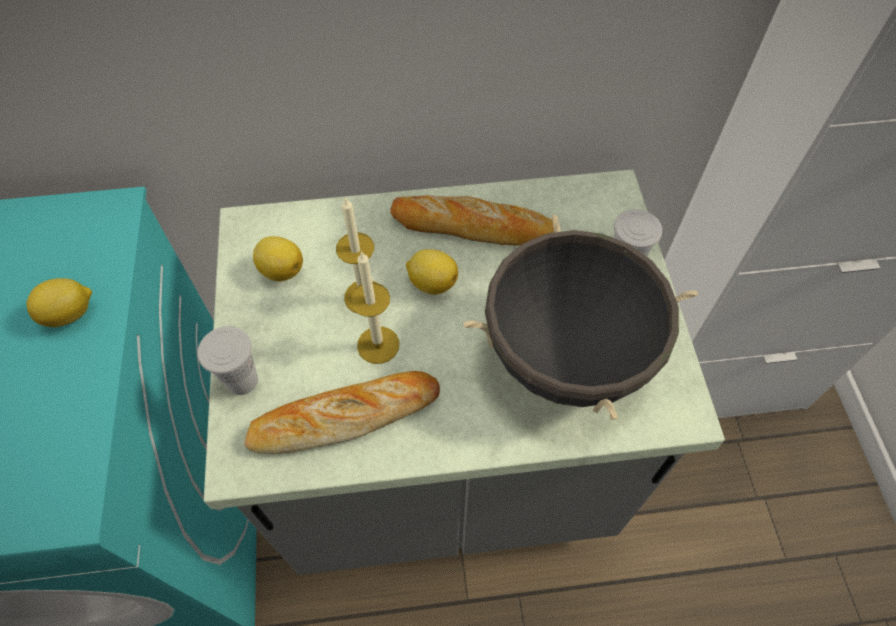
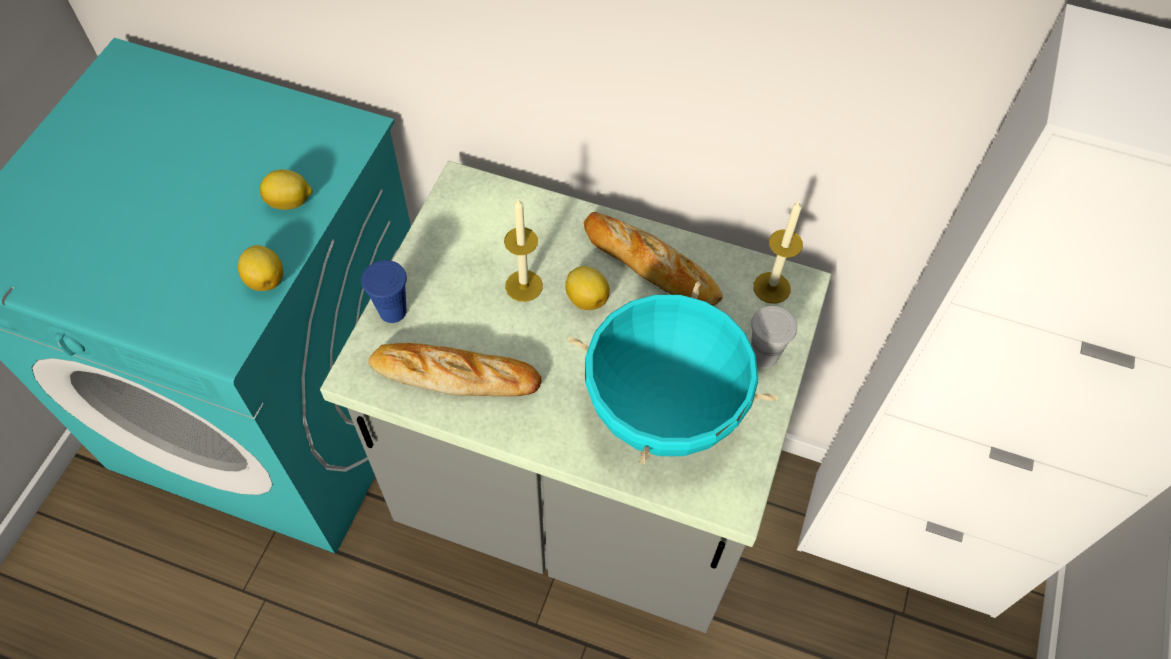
camera: 25 degrees right, 0 degrees up
white cup [197,326,258,395] -> blue cup [361,260,407,323]
lemon [253,236,303,282] -> lemon moved to [238,245,283,291]
candle [350,251,399,364] -> candle moved to [753,200,803,304]
black cooking pot [463,215,698,420] -> turquoise cooking pot [568,282,778,464]

